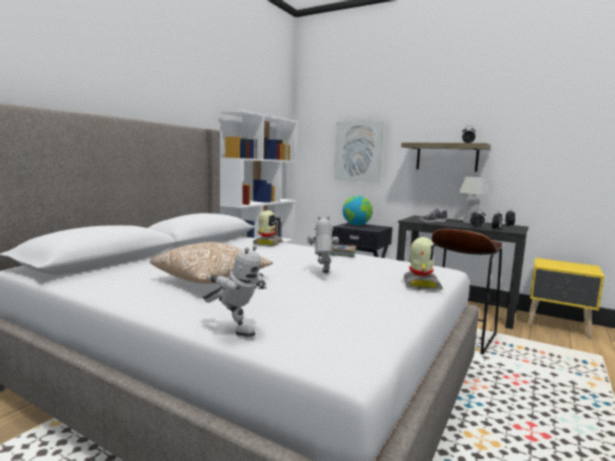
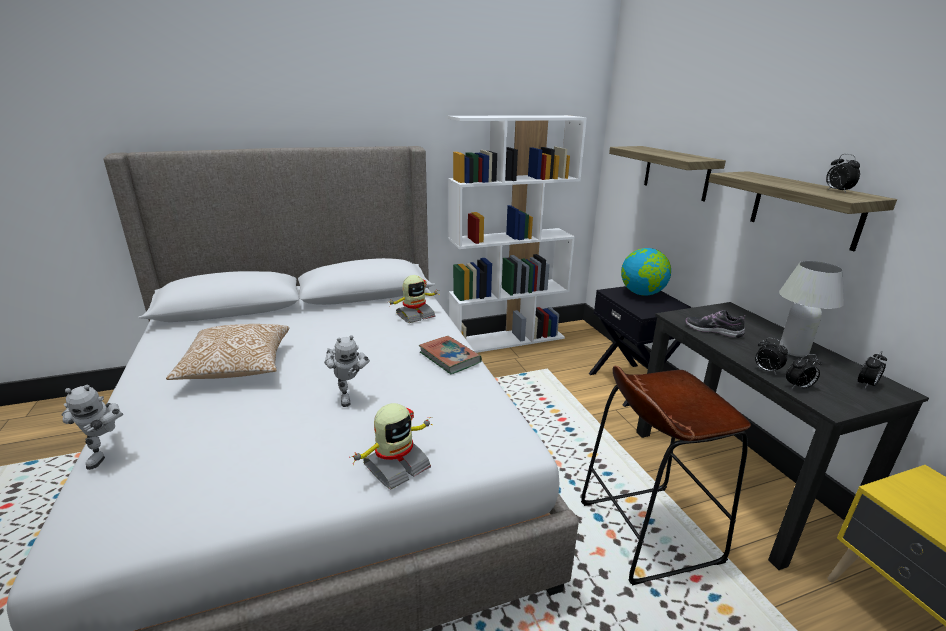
camera: 40 degrees right, 15 degrees up
toy robot [306,216,339,273] -> toy robot turned 120 degrees clockwise [324,335,370,407]
picture [334,121,384,183] -> shelf [609,146,726,201]

